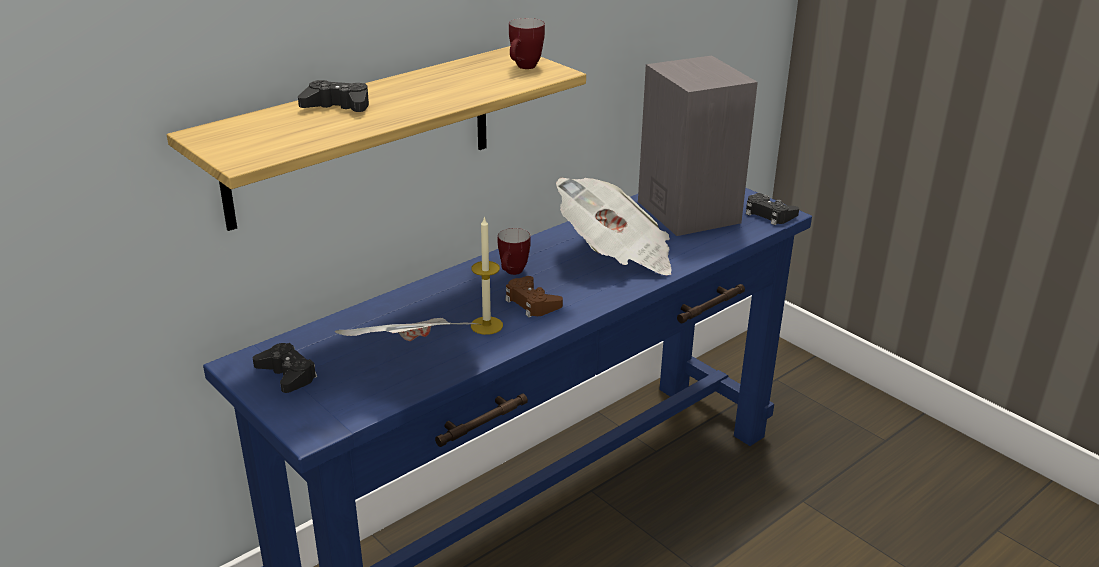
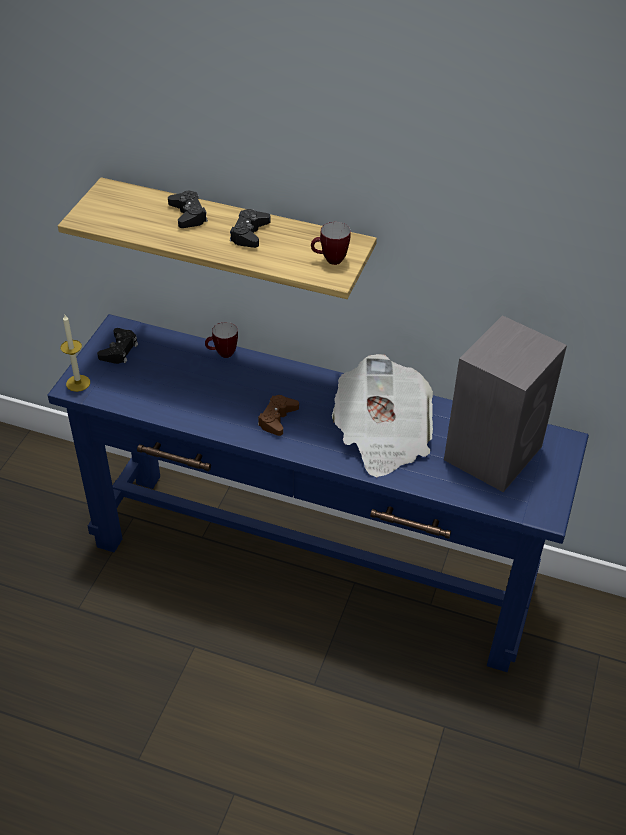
camera: 60 degrees right, 15 degrees up
newspaper [335,318,477,341] -> none
candle [471,216,503,335] -> candle moved to [61,315,90,392]
mug [498,228,531,275] -> mug moved to [205,322,238,358]
black game controller [746,193,799,225] -> black game controller moved to [230,209,271,248]

